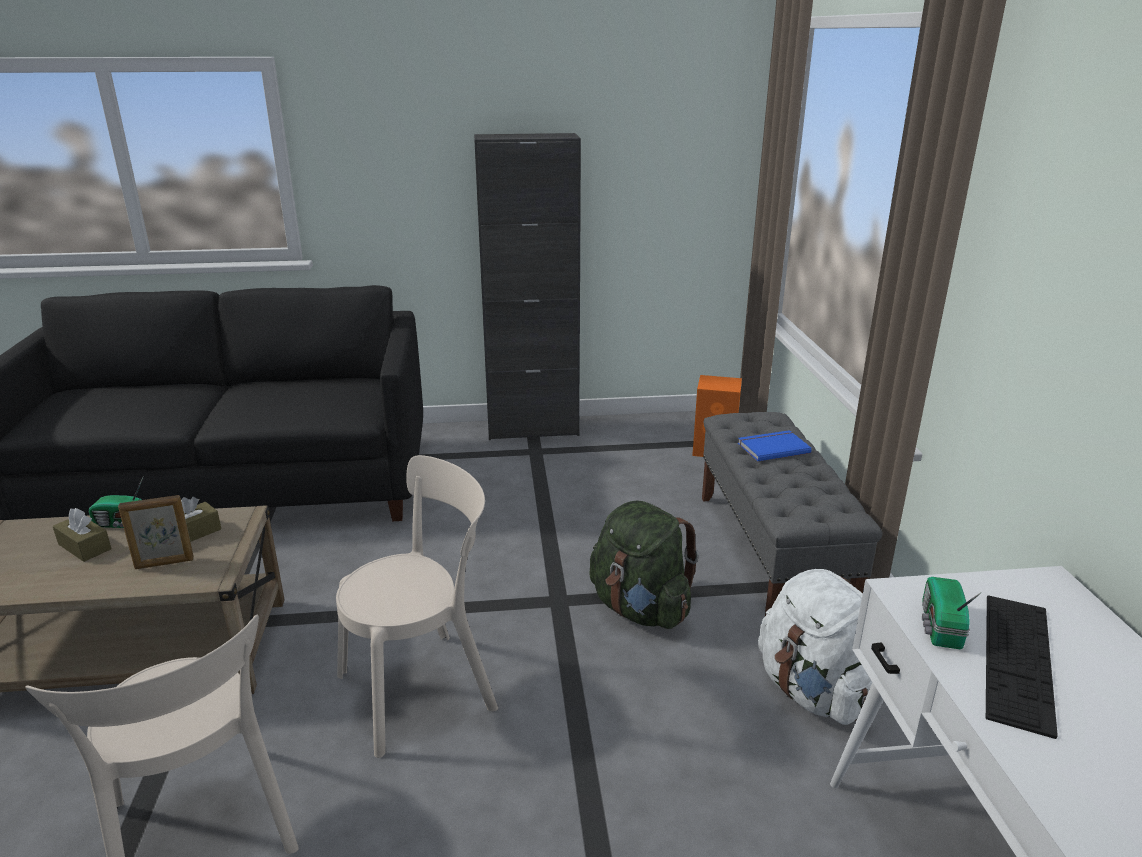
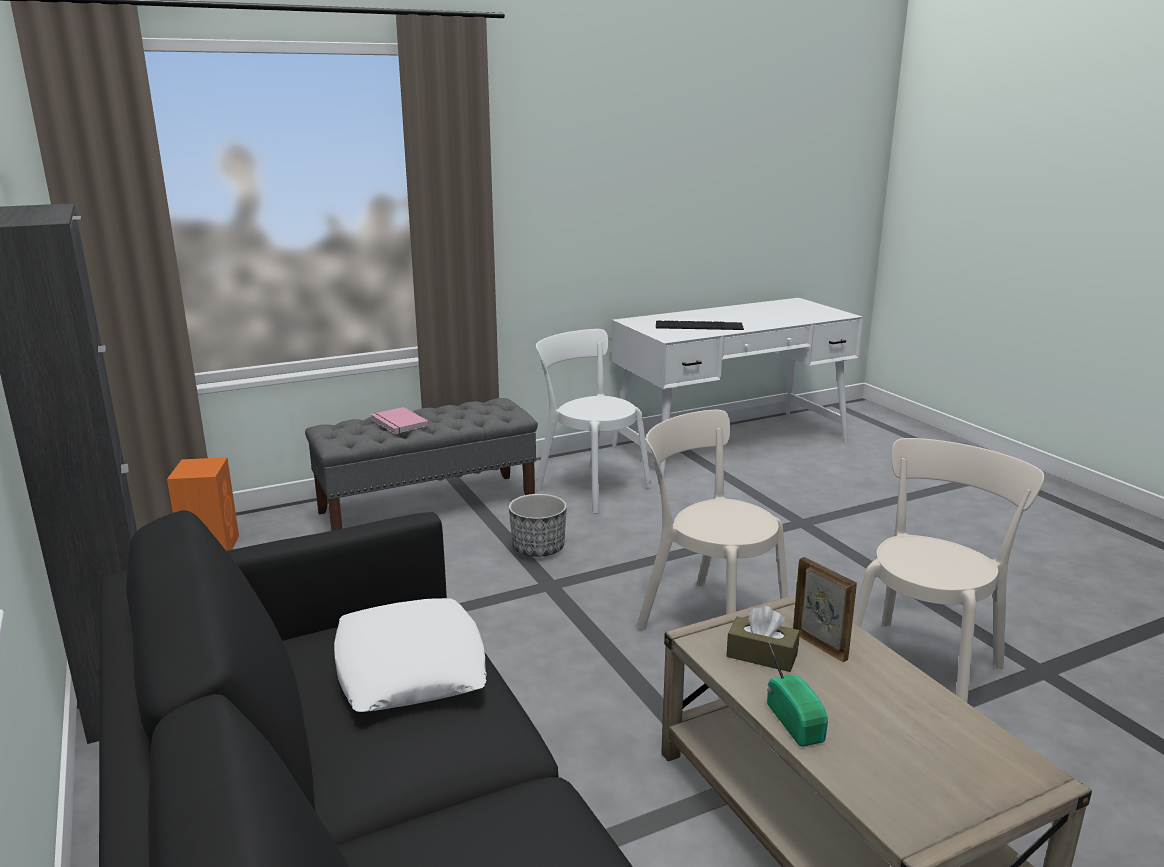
camera: 110 degrees left, 5 degrees down
brown tissue box [53,508,112,562] -> none
green backpack [589,501,699,629] -> planter [509,494,567,557]
blue book [738,430,812,461] -> pink book [370,407,429,434]
white backpack [758,569,872,725] -> white chair [535,329,652,514]
radio [922,577,982,649] -> none
none -> white pillow [334,598,487,712]

